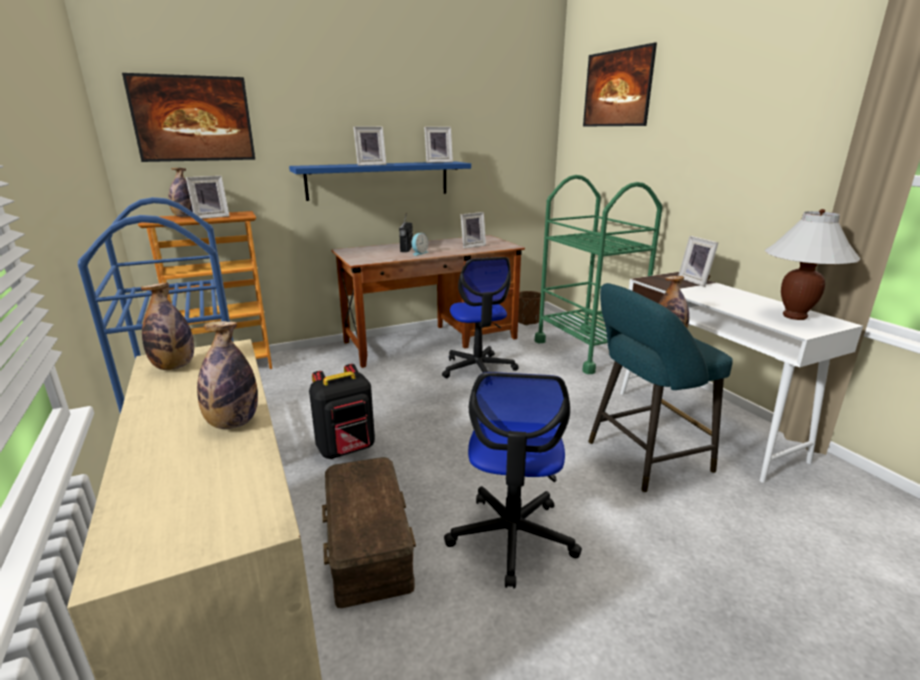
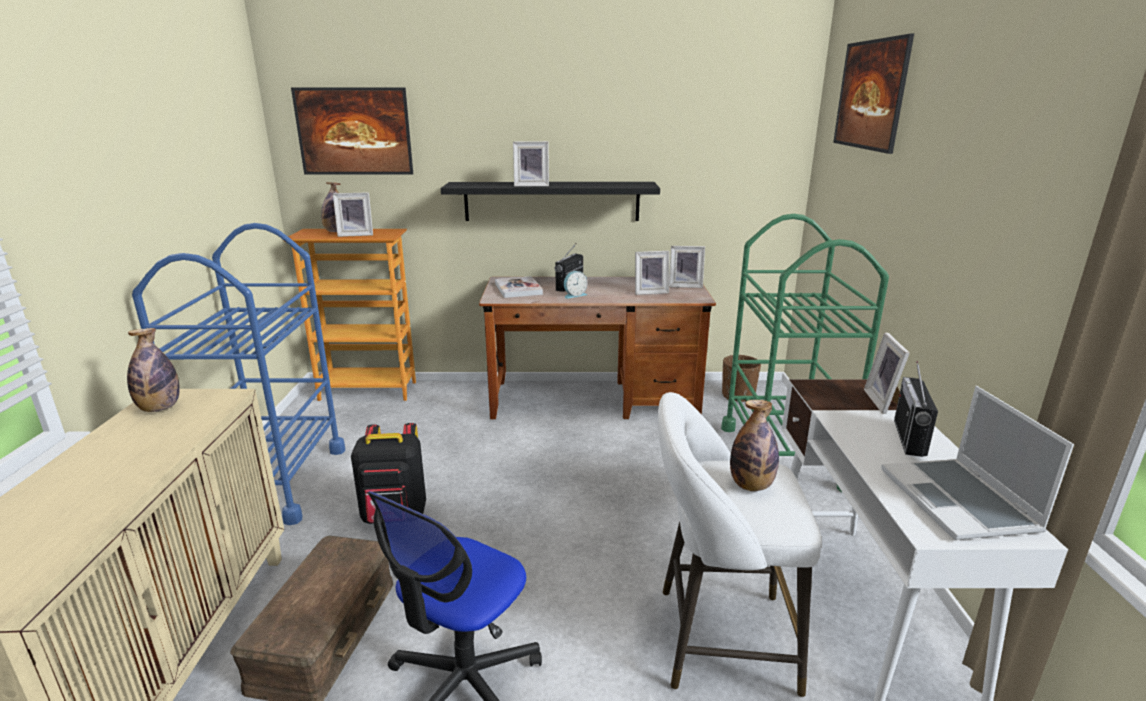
camera: 25 degrees right, 0 degrees up
bottle [197,321,258,429] -> none
blue shelf [289,162,471,201] -> black shelf [441,182,660,221]
picture frame [424,127,453,163] -> picture frame moved to [669,246,705,288]
office chair [442,257,519,378] -> none
turquoise stool [588,283,733,493] -> white stool [658,392,822,697]
white table lamp [765,209,860,320] -> laptop [881,386,1074,540]
none -> book [495,276,543,298]
none -> radio [894,361,938,457]

